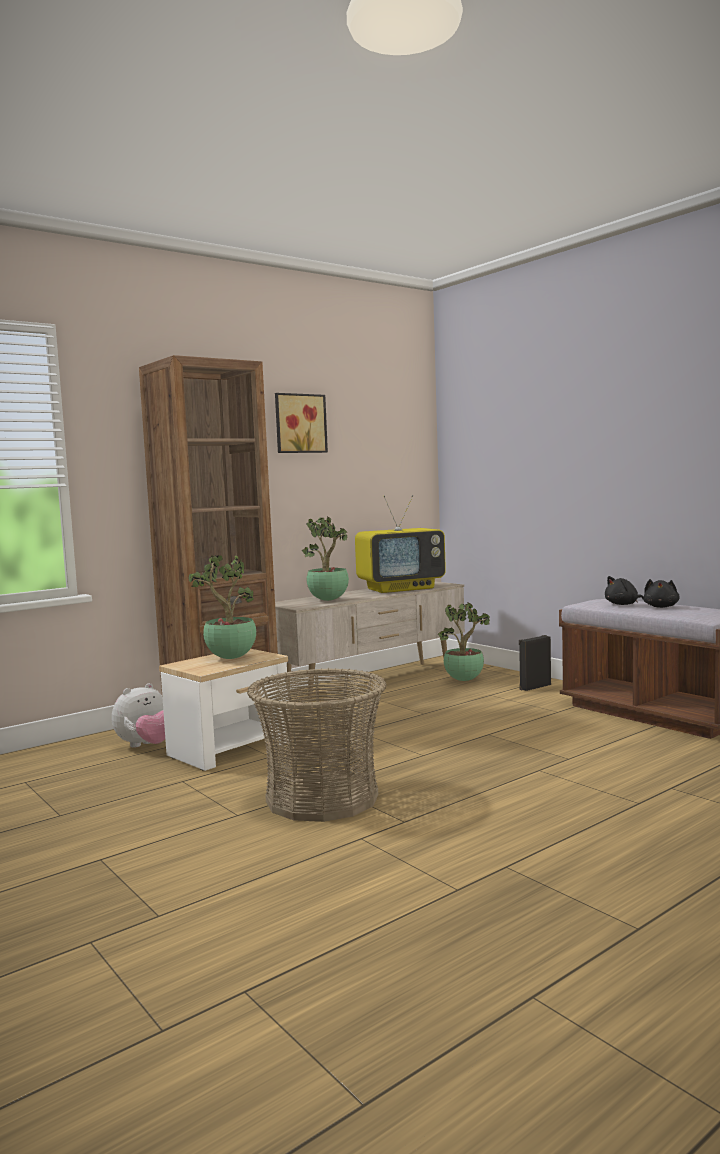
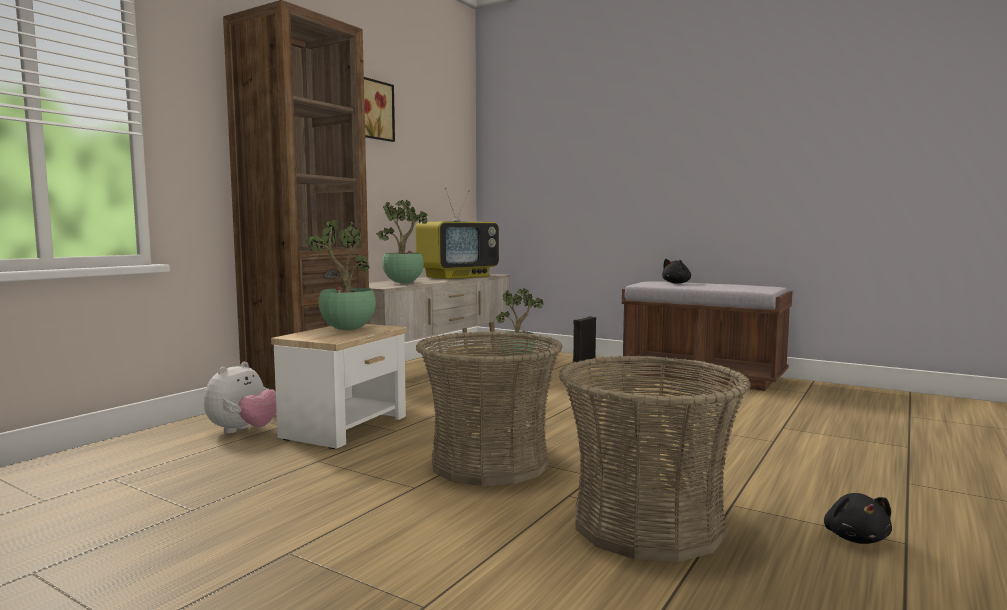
camera: 20 degrees left, 0 degrees up
black plush toy [643,579,680,608] -> black plush toy moved to [824,493,892,544]
none -> basket [559,356,751,562]

